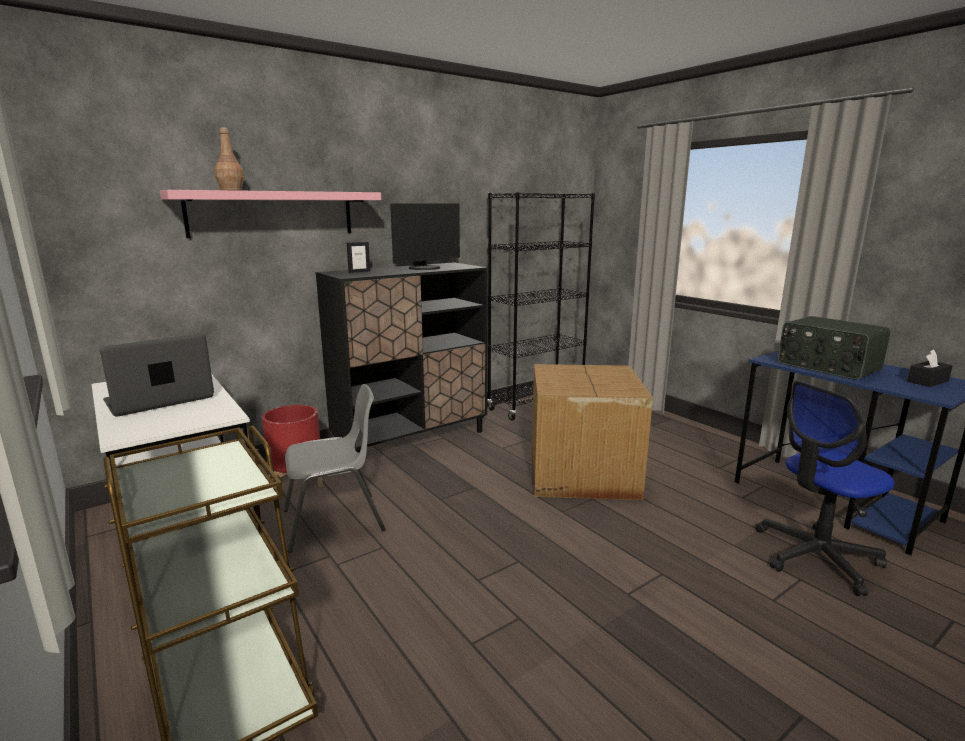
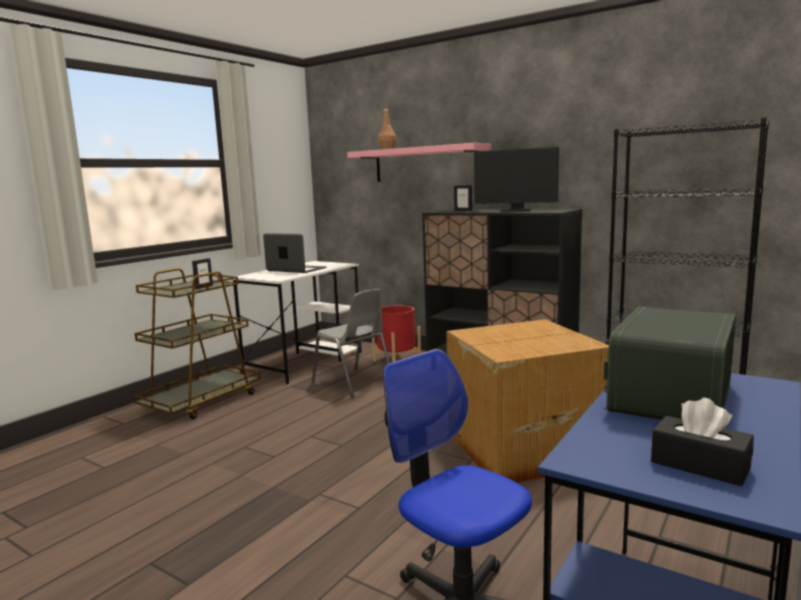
camera: 70 degrees right, 5 degrees down
none -> picture frame [192,258,213,289]

